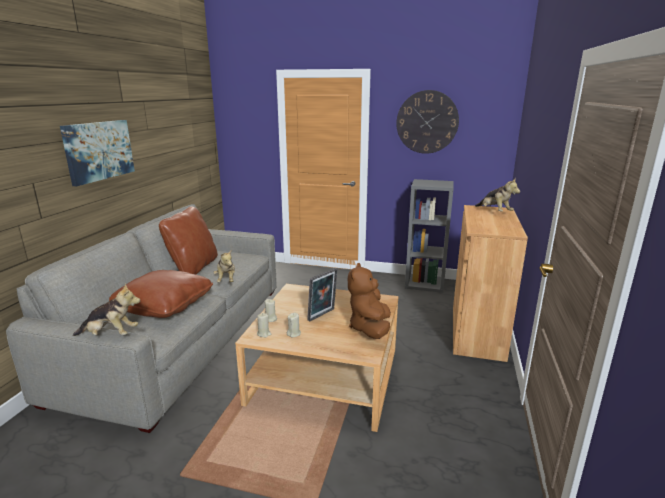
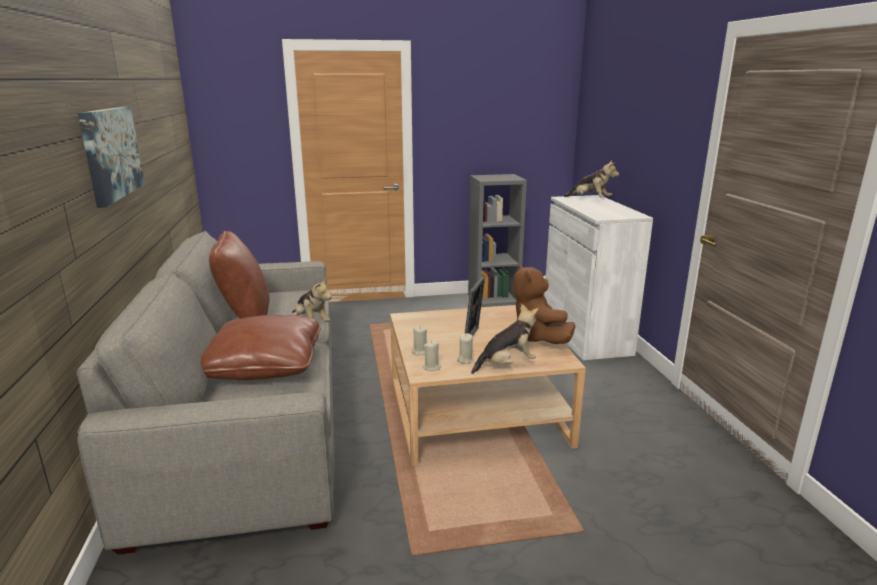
camera: 25 degrees left, 0 degrees up
plush toy [73,284,140,336] -> plush toy moved to [471,303,538,374]
wall clock [396,90,459,154] -> none
brown cabinet [453,205,528,362] -> white cabinet [544,195,653,360]

